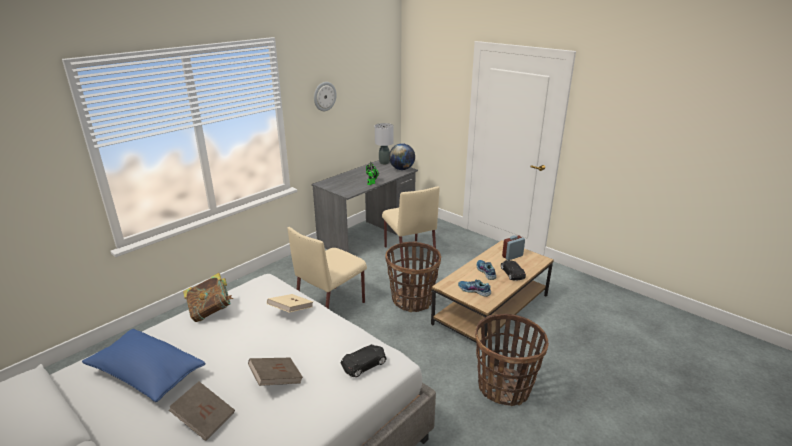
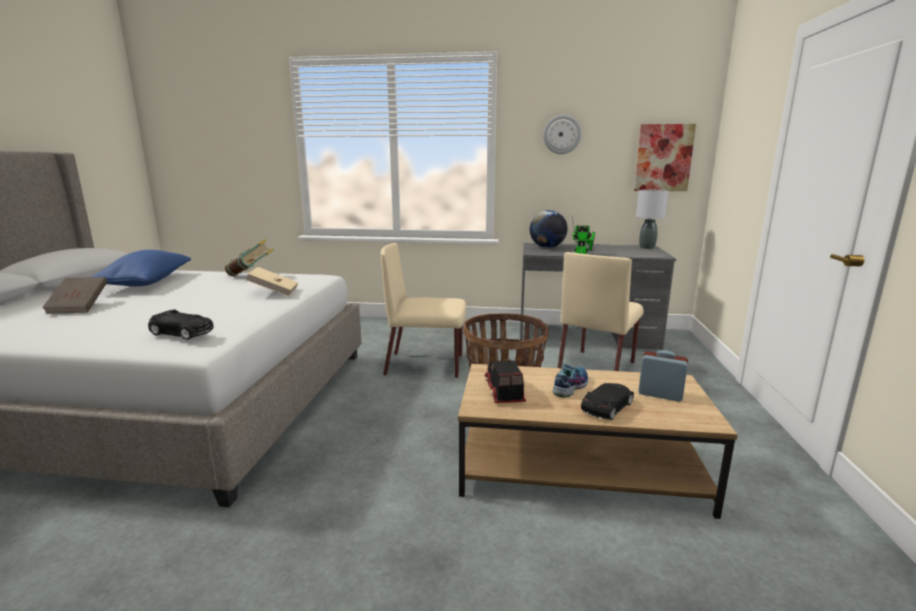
camera: 55 degrees right, 10 degrees down
brown book [248,358,303,386] -> none
globe [389,143,415,170] -> globe moved to [530,210,567,248]
shoe [458,280,491,297] -> toy truck [484,360,526,403]
basket [475,314,549,406] -> none
none -> picture [634,124,696,191]

